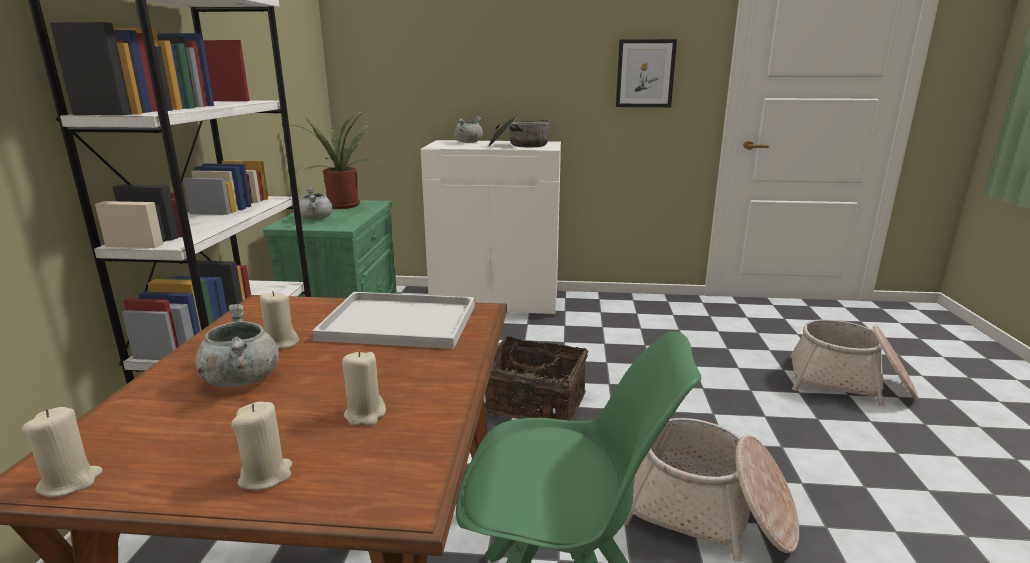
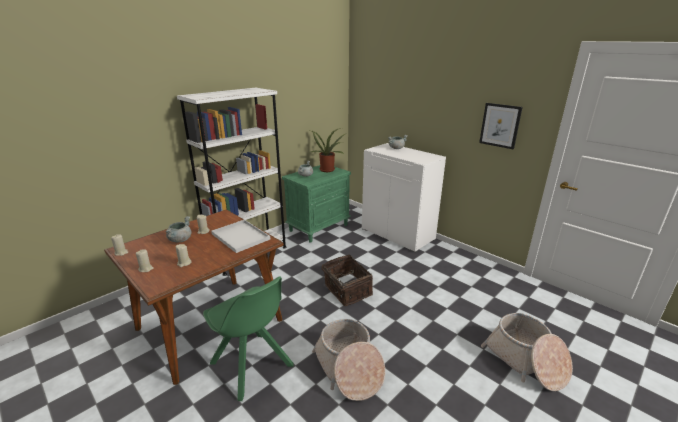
camera: 40 degrees right, 5 degrees up
cooking pot [488,116,550,147] -> none

